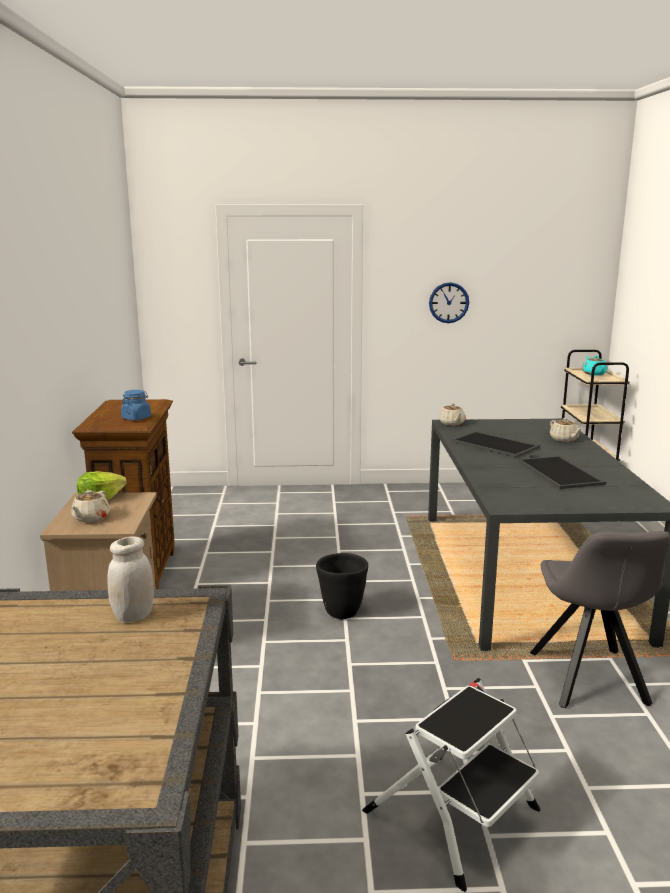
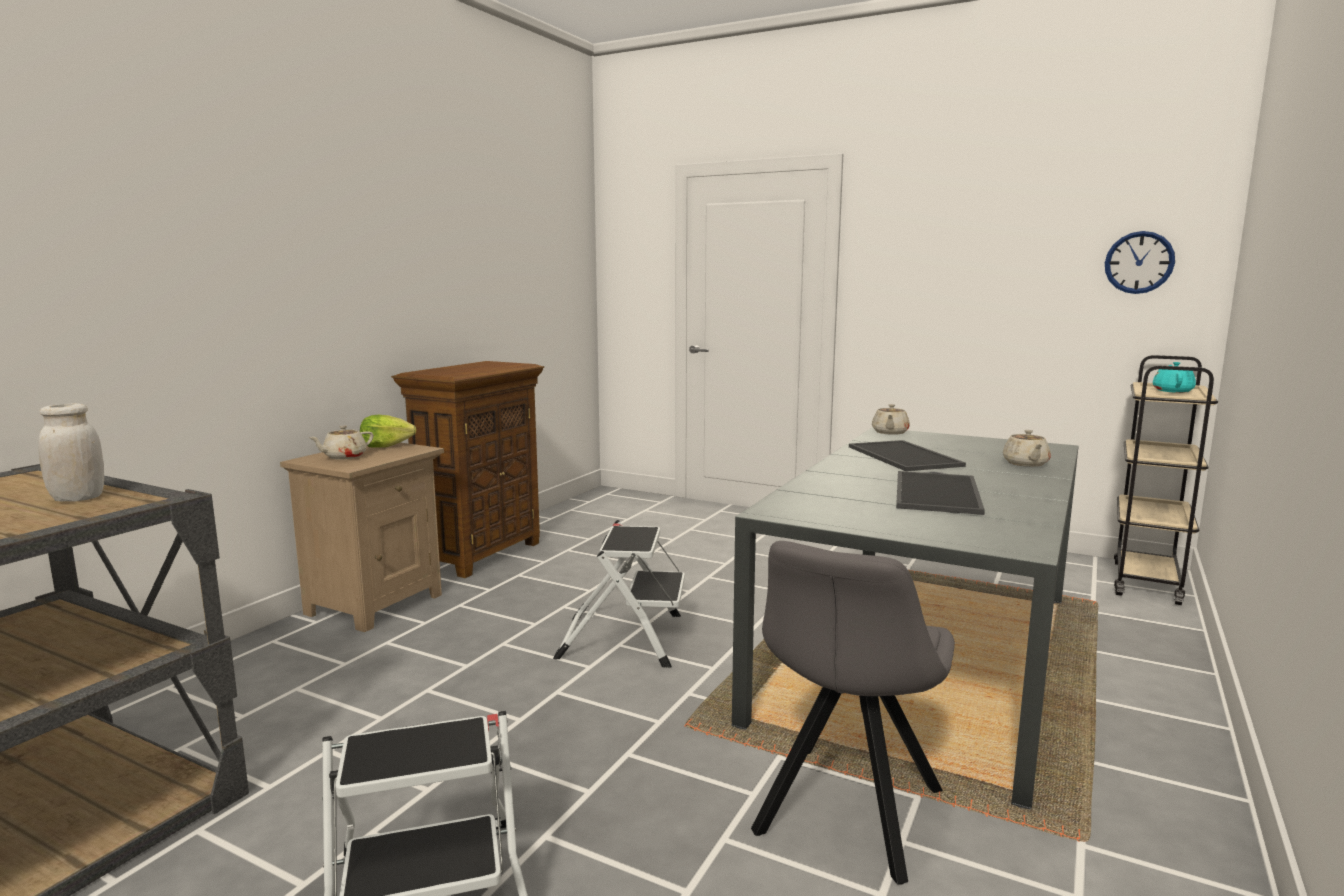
camera: 30 degrees right, 5 degrees down
blue jar [121,390,151,421] -> none
black planter [316,553,368,619] -> step ladder [553,520,685,668]
wall clock [429,282,469,323] -> wall clock moved to [1105,231,1175,294]

